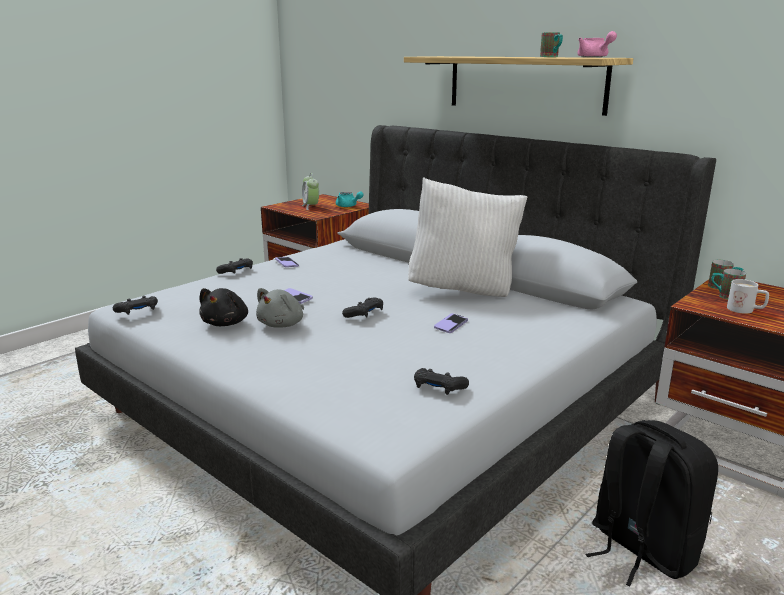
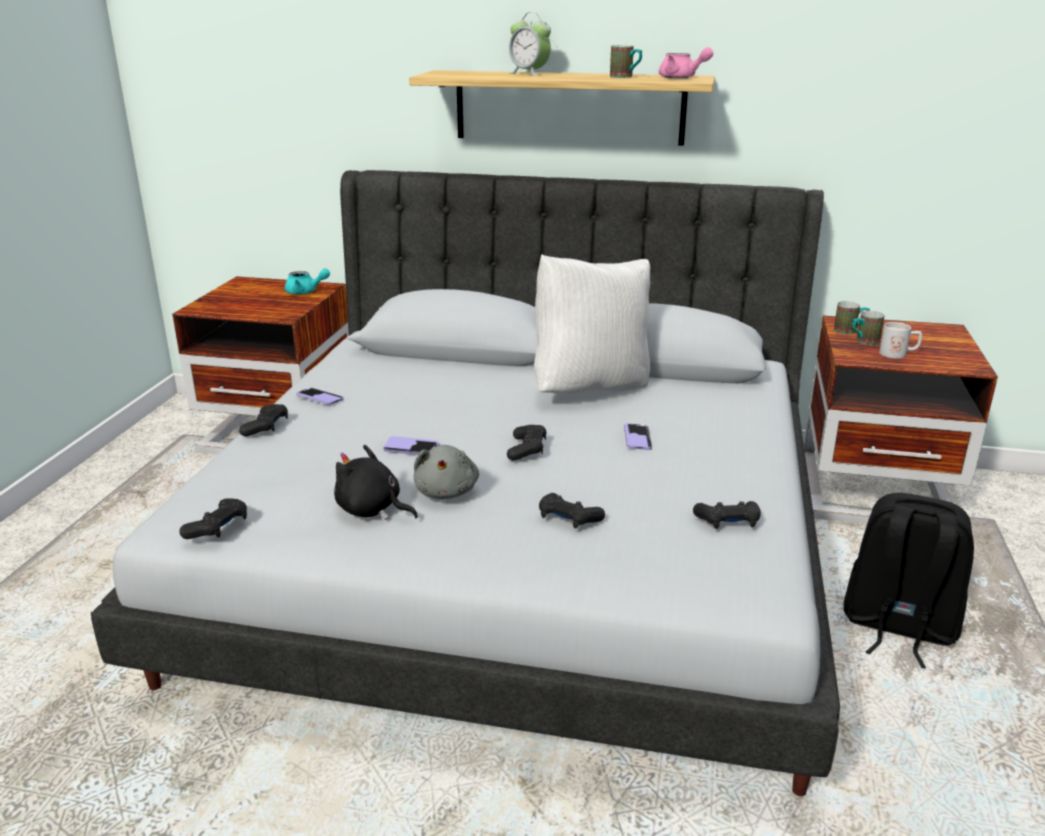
camera: 30 degrees left, 5 degrees up
black plush toy [199,288,248,326] -> black plush toy turned 135 degrees clockwise [334,445,418,520]
alarm clock [302,173,319,210] -> alarm clock moved to [508,12,551,76]
none -> black game controller [539,493,605,529]

